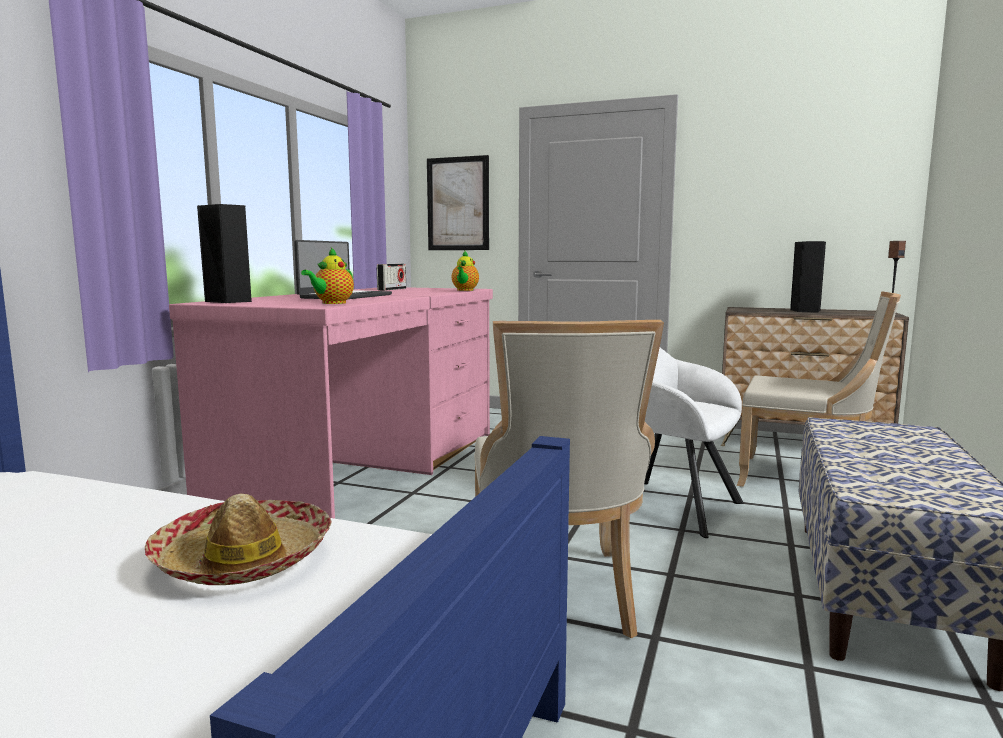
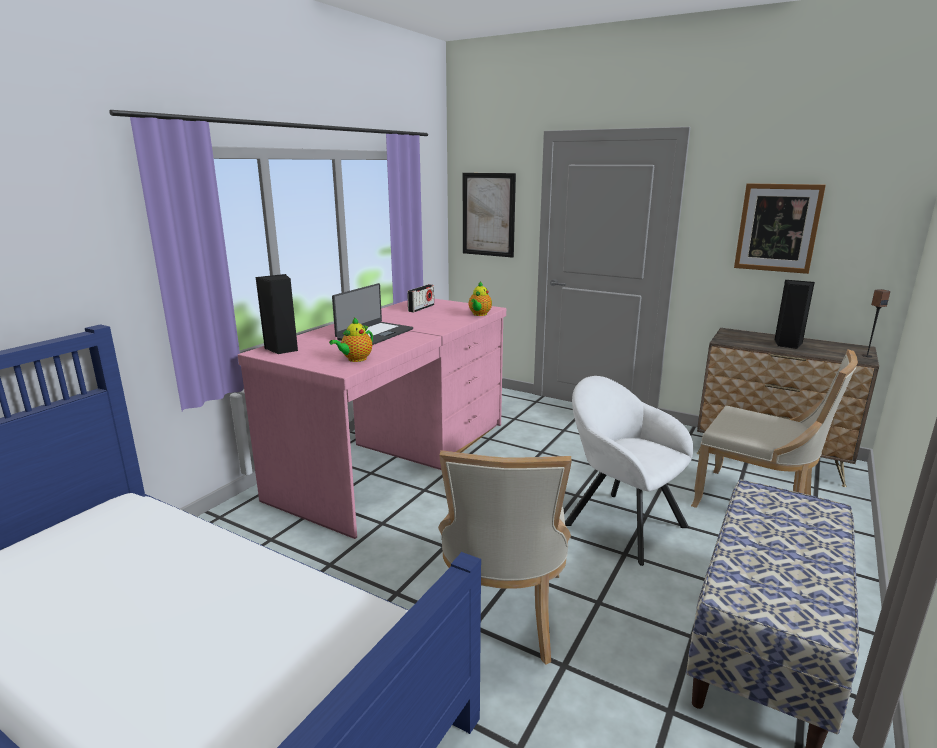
camera: 10 degrees right, 10 degrees up
hat [145,494,332,585] -> none
none -> picture [734,183,826,274]

